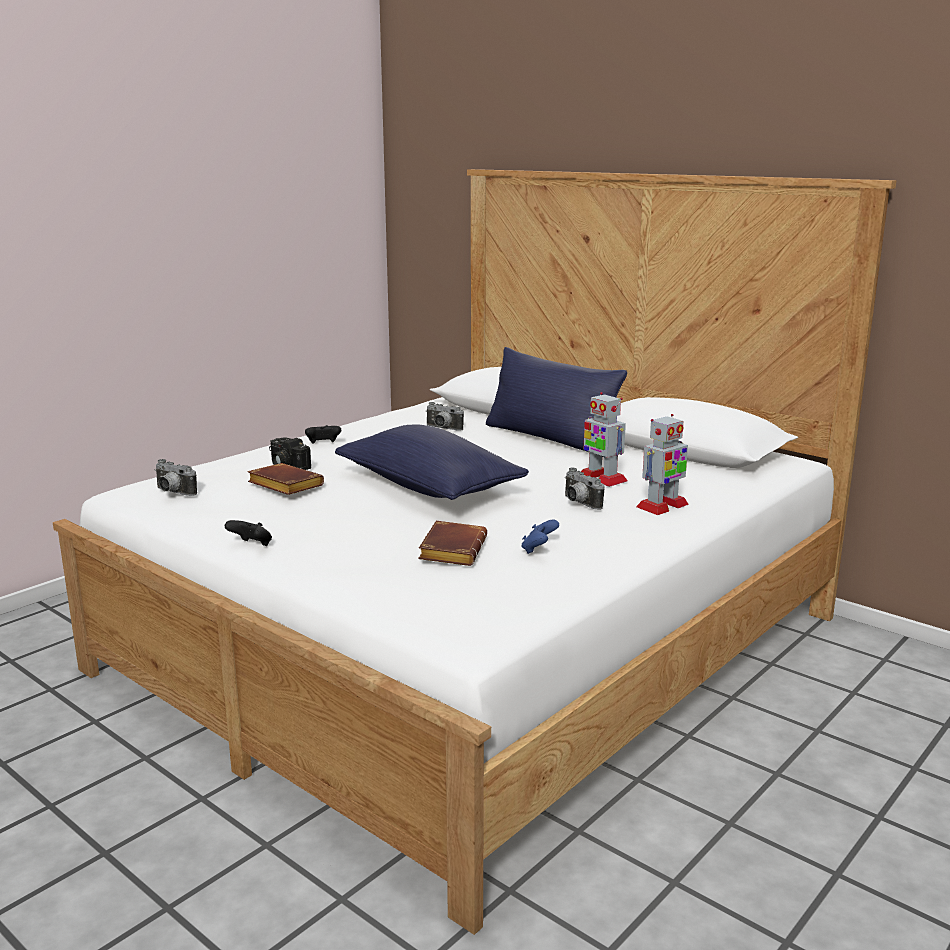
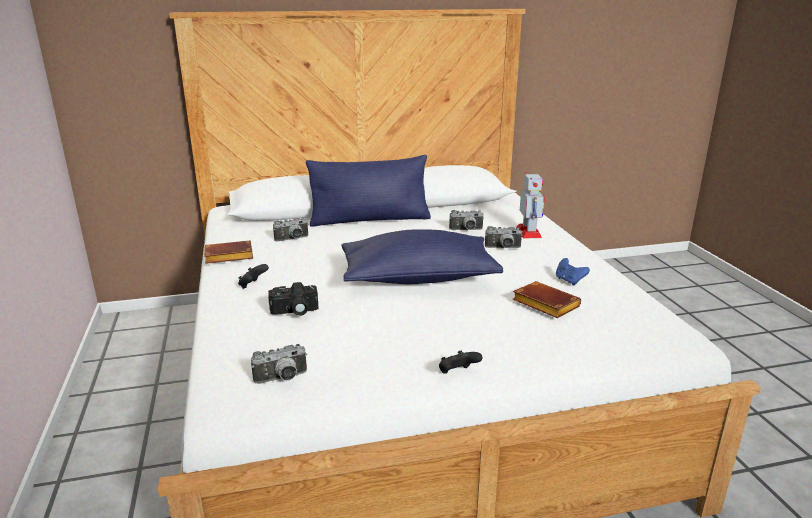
camera: 55 degrees left, 5 degrees up
brown book [248,463,324,495] -> brown book moved to [204,240,253,264]
toy robot [581,392,628,487] -> camera [449,210,484,230]

